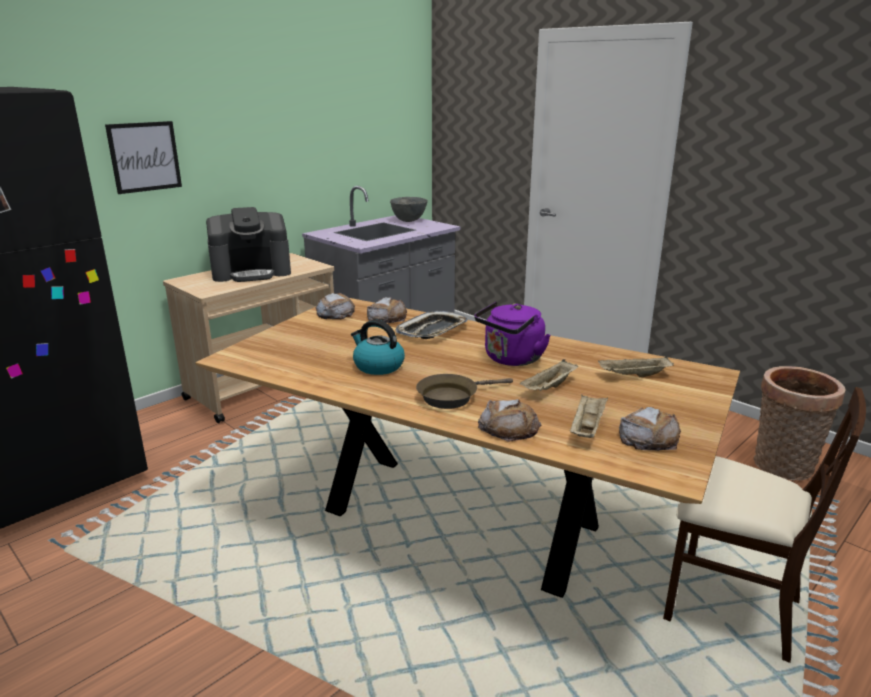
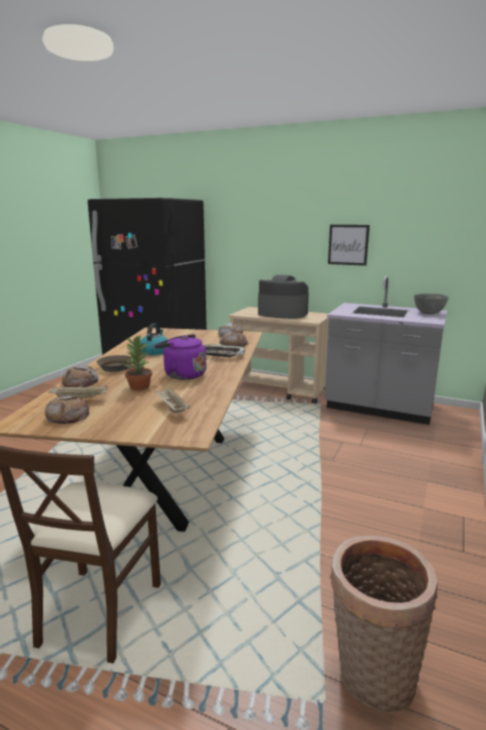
camera: 70 degrees right, 5 degrees down
picture [105,121,182,194] -> picture moved to [328,225,370,266]
coffee machine [206,207,291,282] -> coffee machine turned 150 degrees clockwise [258,275,309,319]
beige tray [520,359,578,391] -> potted plant [125,334,152,391]

